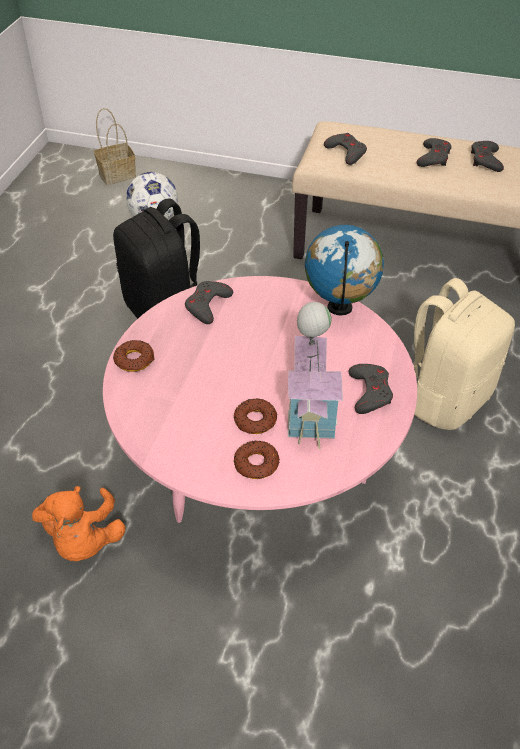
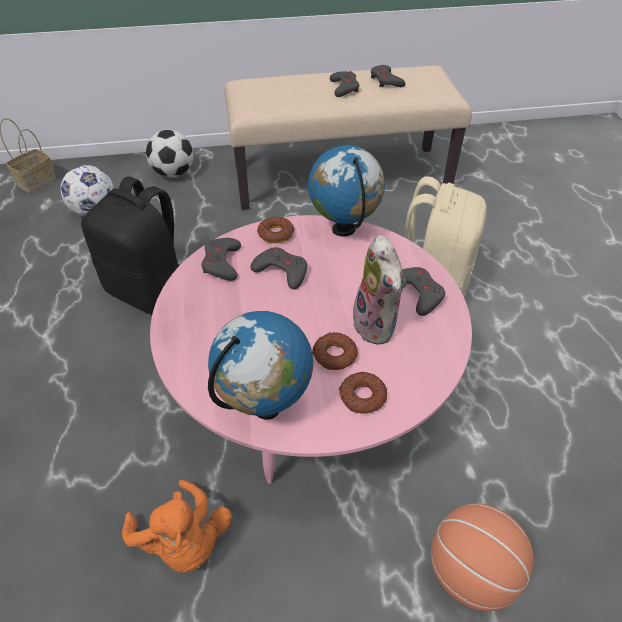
camera: 25 degrees left, 0 degrees up
donut [113,340,154,372] -> donut moved to [257,217,295,243]
toy house [288,302,343,449] -> plush toy [353,235,407,345]
grey game controller [324,133,367,165] -> grey game controller moved to [250,247,307,289]
none -> football [146,129,194,178]
none -> globe [208,311,313,420]
none -> basketball [431,504,533,611]

